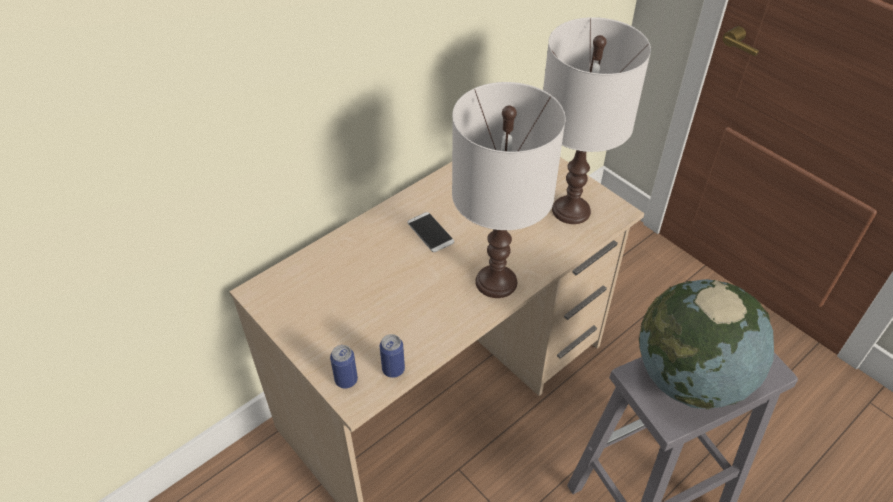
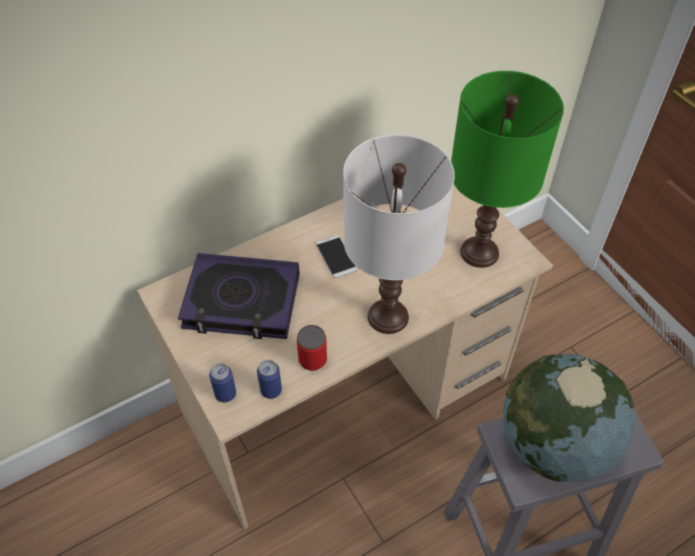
camera: 10 degrees right, 5 degrees up
white table lamp [543,17,651,224] -> green table lamp [451,71,564,268]
none -> book [178,253,300,339]
none -> can [297,325,327,371]

